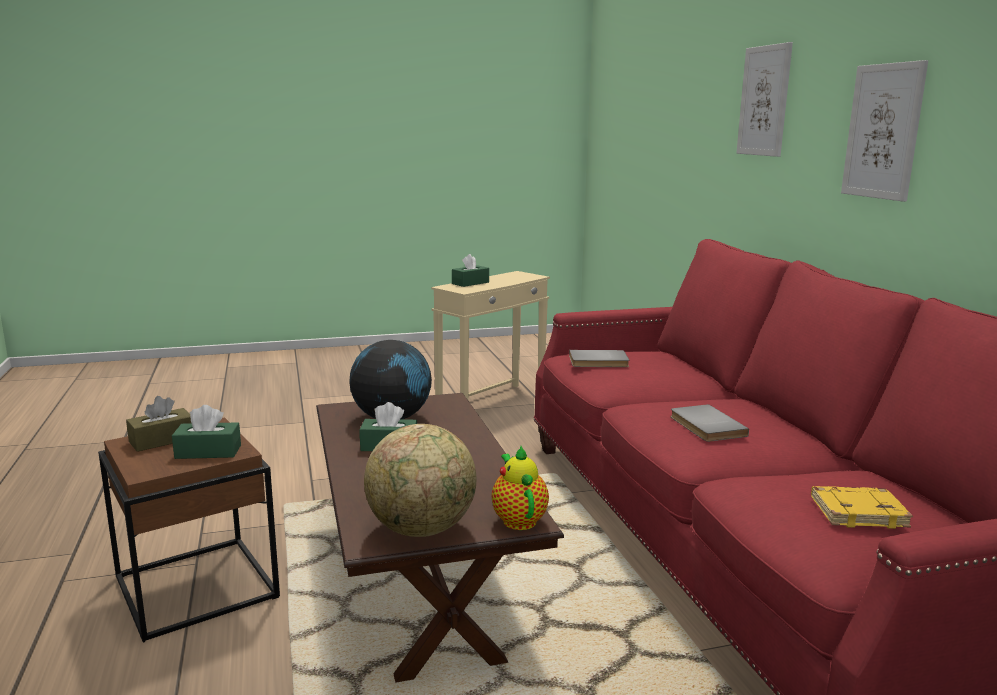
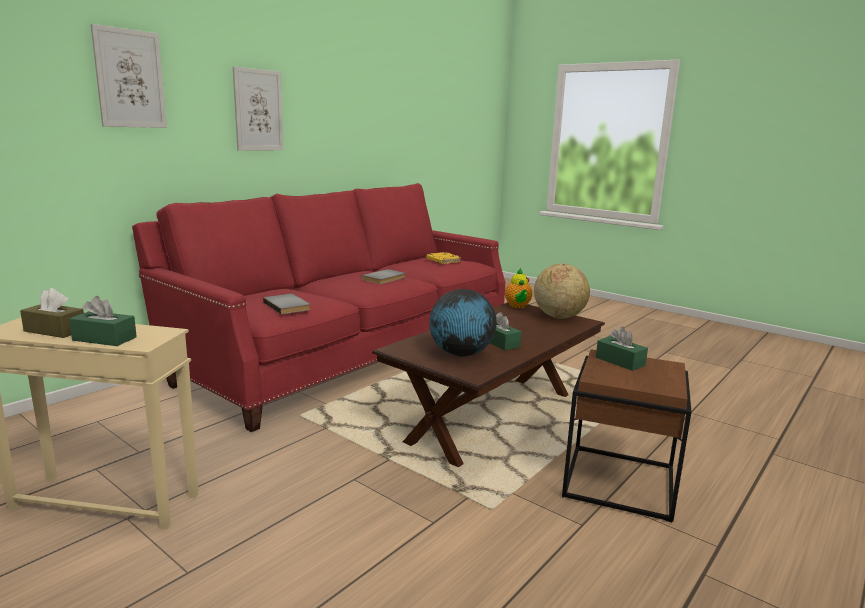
camera: 125 degrees left, 0 degrees up
brown tissue box [126,396,191,452] -> brown tissue box moved to [20,288,84,338]
teapot [492,446,549,530] -> teapot turned 45 degrees counterclockwise [505,268,532,308]

